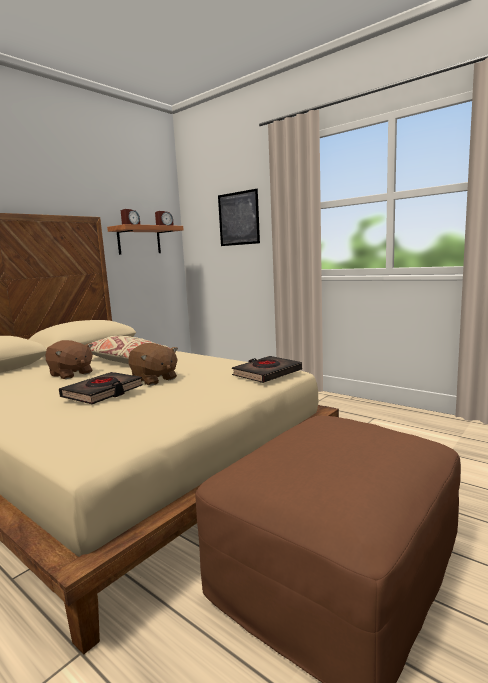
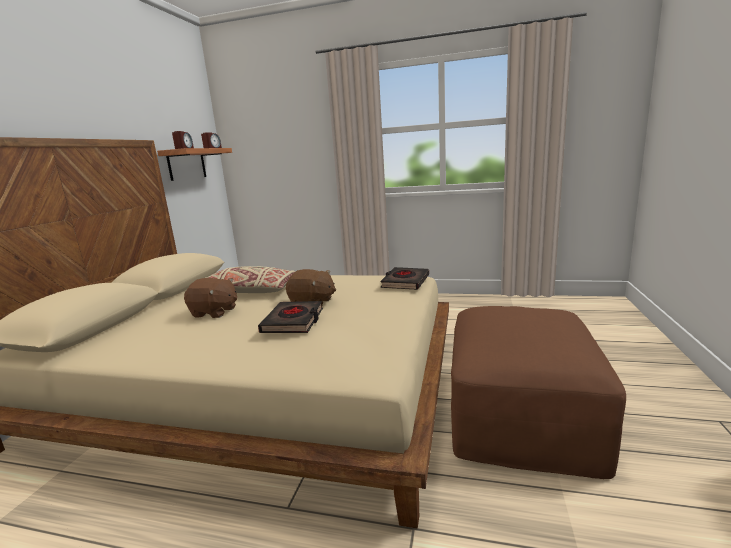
camera: 25 degrees left, 5 degrees up
picture [218,189,260,246] -> none

